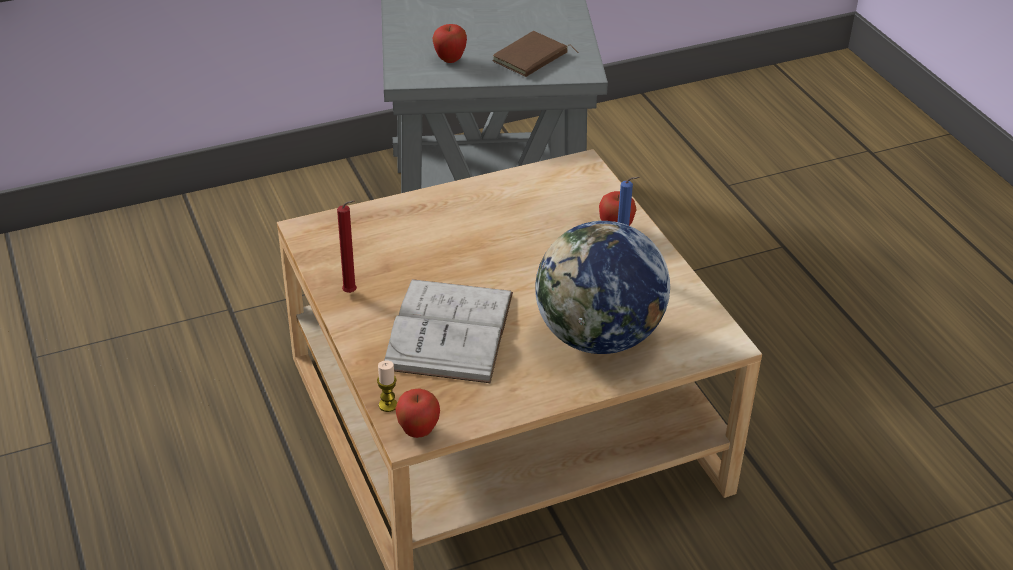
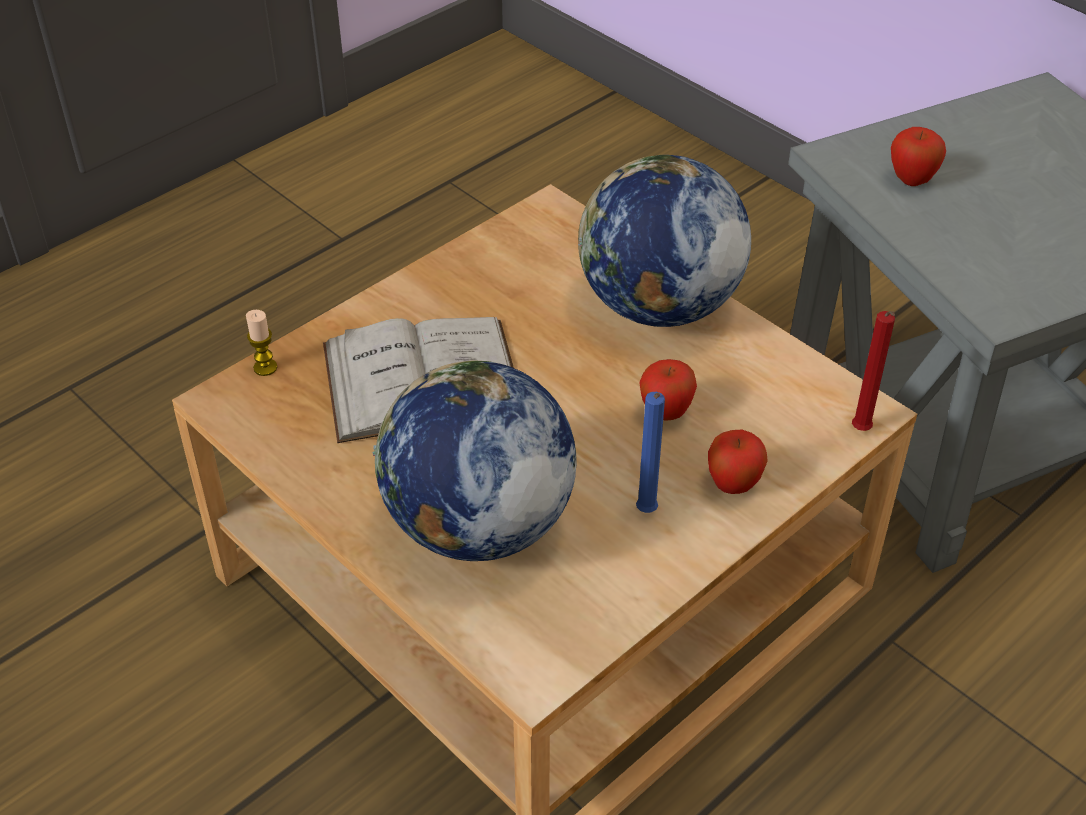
camera: 70 degrees right, 5 degrees up
red candle [337,200,357,293] -> red candle moved to [852,311,895,431]
apple [395,389,440,438] -> apple moved to [639,359,697,421]
brown book [492,31,579,77] -> none
none -> globe [578,155,751,327]

